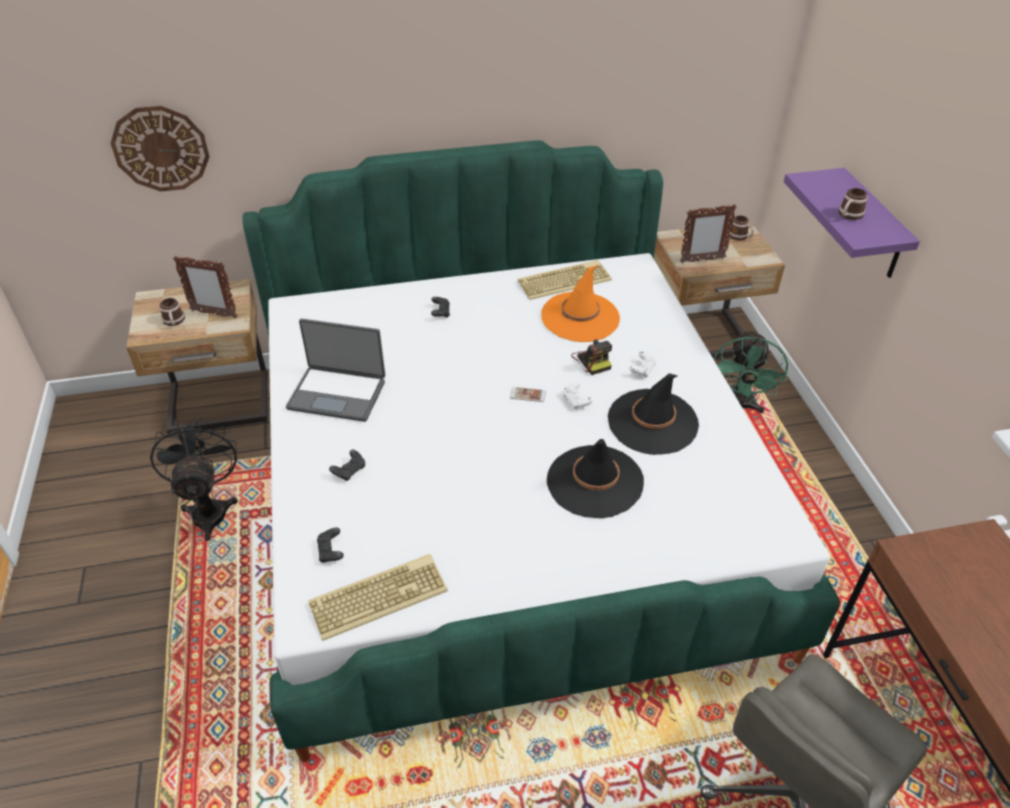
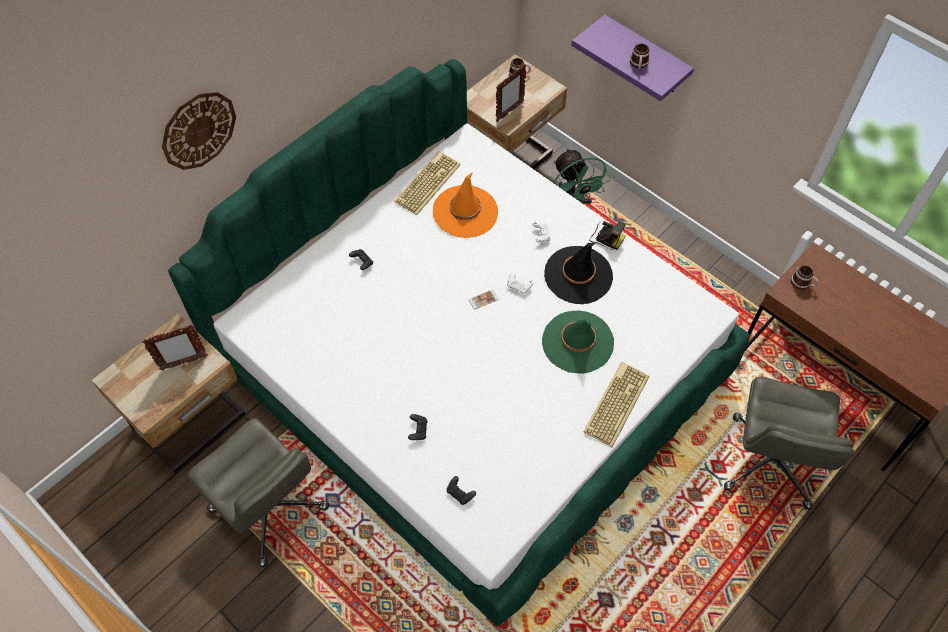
camera: 35 degrees left, 15 degrees up
wall clock [110,106,210,192] -> wall clock moved to [162,92,236,170]
black fan [150,418,238,541] -> grey office chair [188,418,329,567]
mug [159,298,185,326] -> mug moved to [791,265,819,290]
laptop [286,319,385,422] -> none
keyboard [308,554,448,641] -> keyboard moved to [584,362,649,447]
black hat [547,439,644,518] -> green hat [542,311,614,374]
camera [571,339,612,375] -> camera moved to [589,220,626,250]

